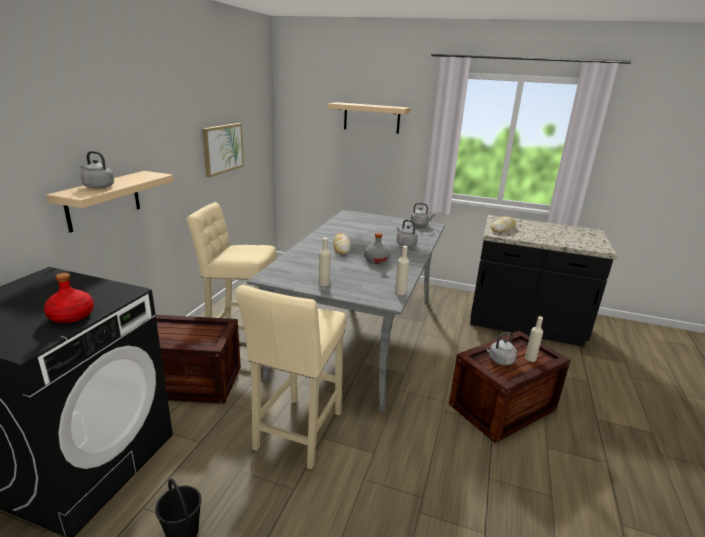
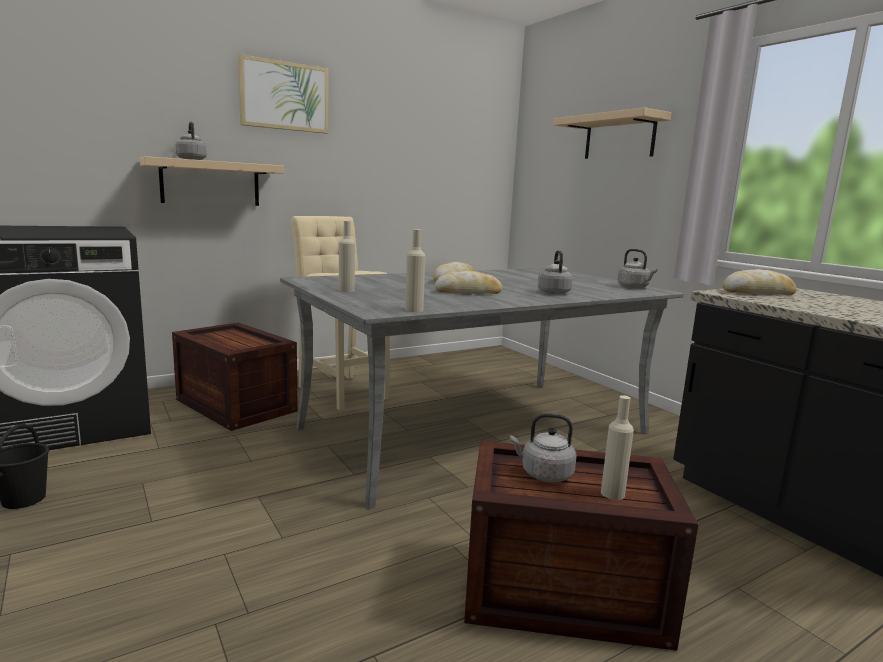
camera: 40 degrees right, 10 degrees down
red bottle [44,273,94,323] -> none
picture [202,123,244,177] -> picture moved to [238,54,328,134]
beige stool [236,285,346,469] -> none
grey bottle [364,233,390,264] -> bread [434,271,502,294]

